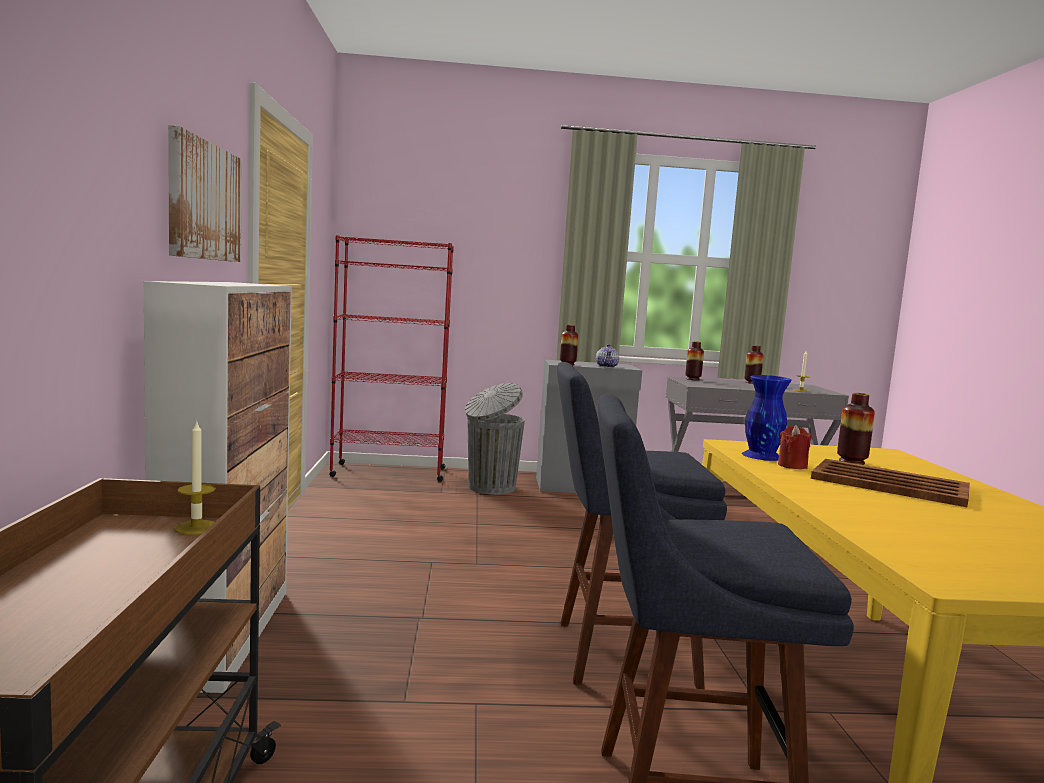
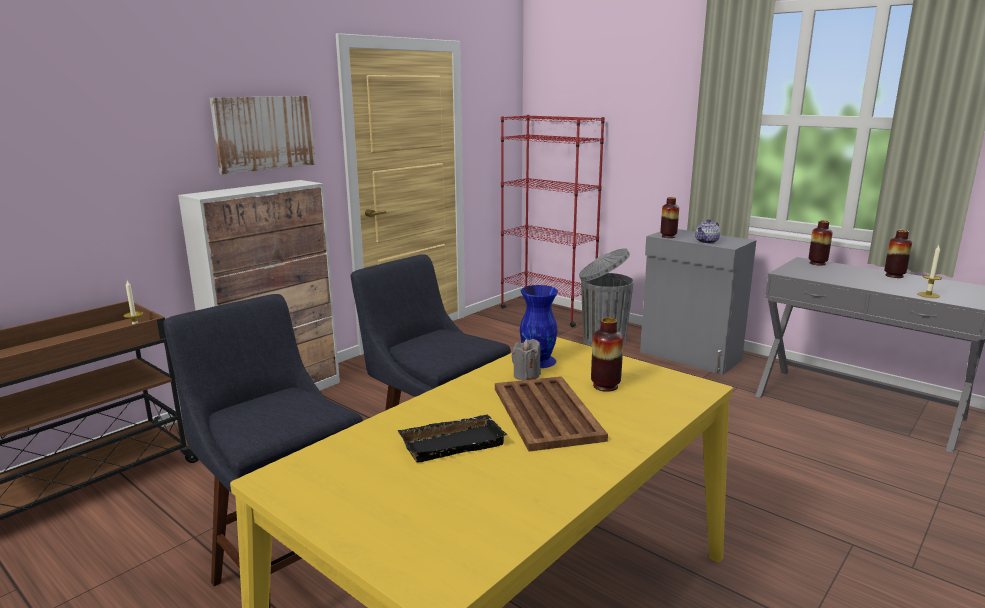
camera: 45 degrees right, 10 degrees up
red candle [778,425,811,469] -> grey candle [511,339,541,380]
none -> black tray [398,415,507,463]

